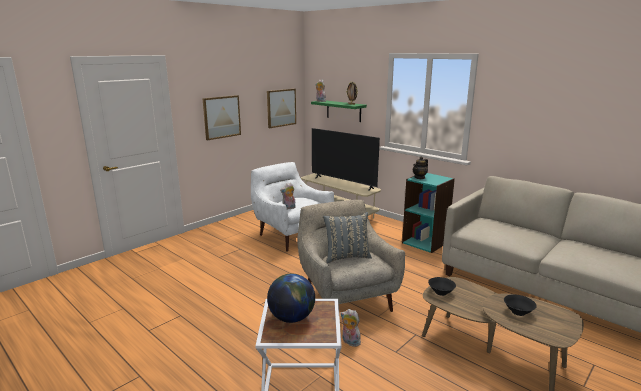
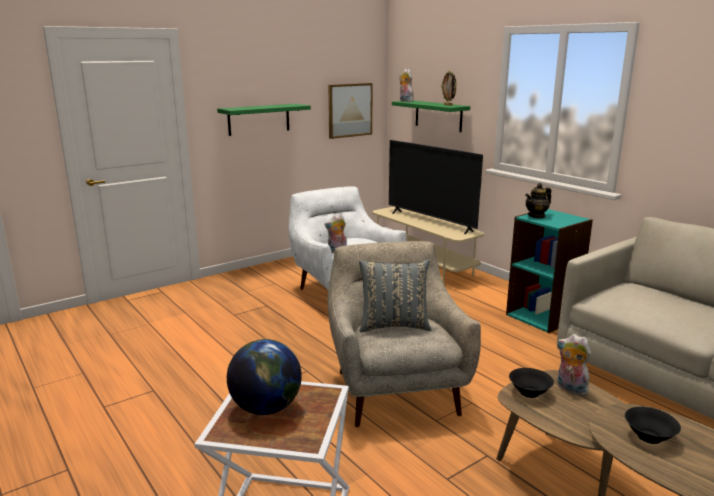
camera: 10 degrees right, 0 degrees up
picture [202,95,241,140] -> green shelf [217,104,311,136]
plush toy [340,309,361,347] -> plush toy moved to [557,334,591,396]

